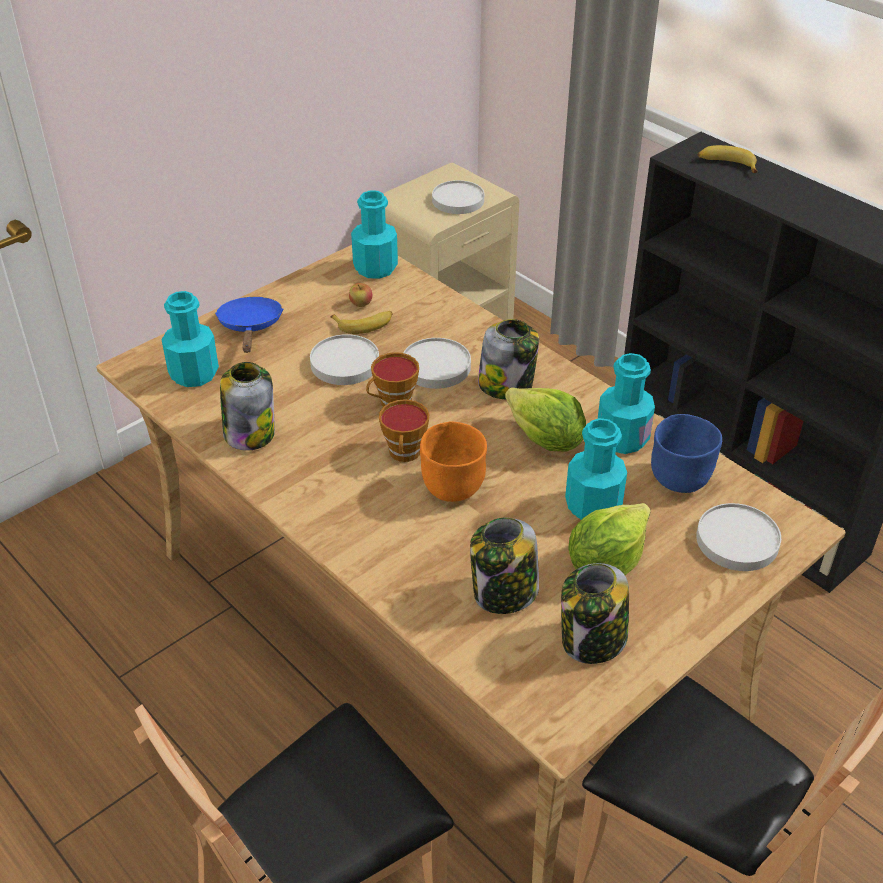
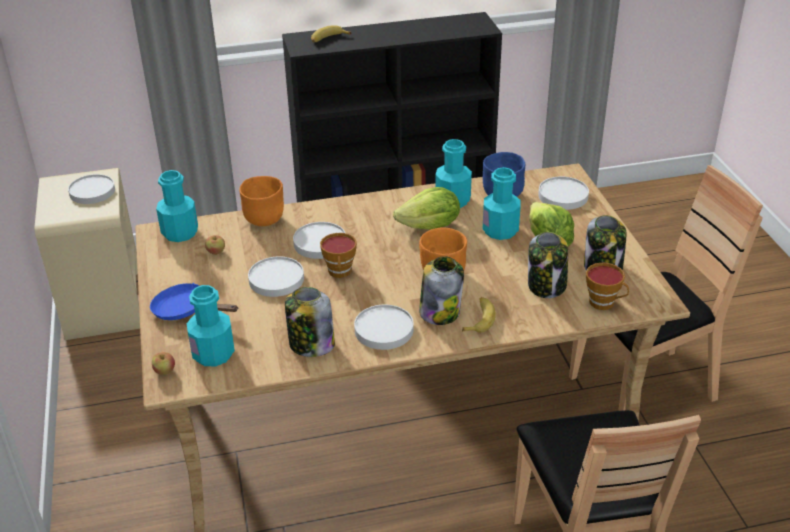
camera: 60 degrees left, 5 degrees down
banana [330,311,393,334] -> banana moved to [462,297,496,333]
cup [379,399,429,462] -> cup moved to [586,263,629,310]
jar [478,319,539,400] -> jar moved to [419,256,464,325]
none -> apple [152,352,175,375]
none -> orange bowl [239,176,284,226]
none -> white plate [354,305,414,350]

